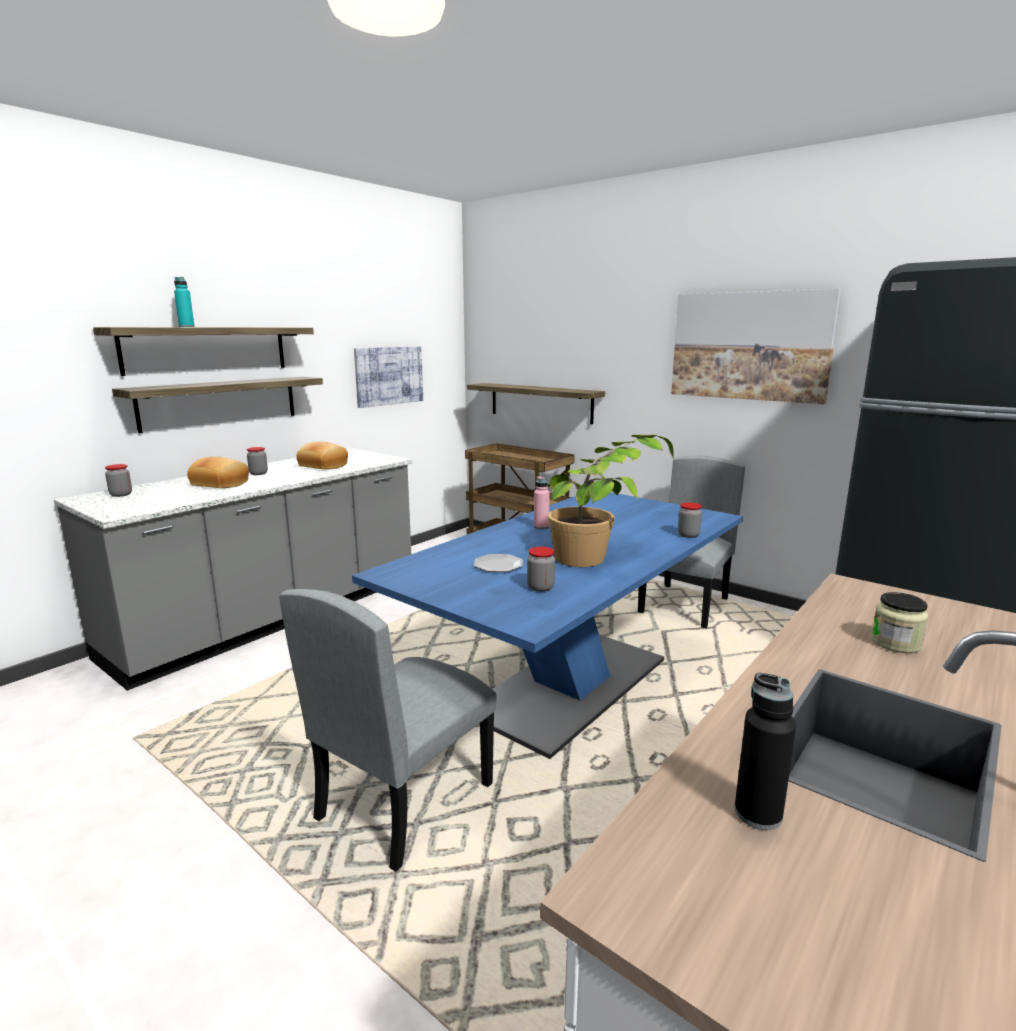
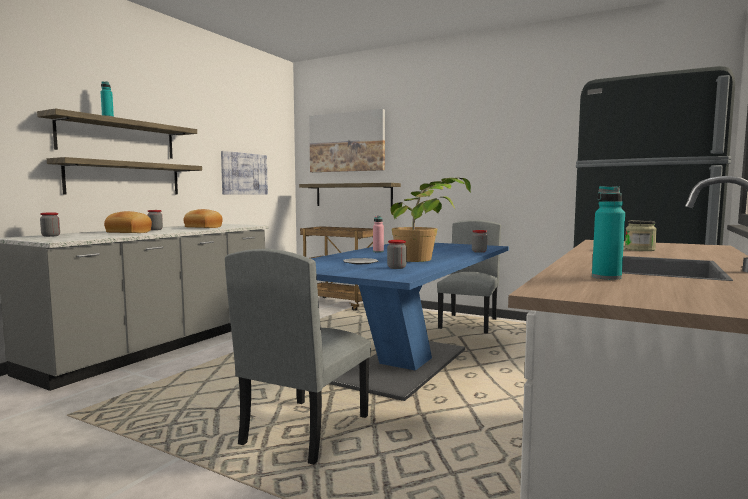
camera: 10 degrees left, 10 degrees down
picture [671,289,842,404] -> picture moved to [309,109,385,172]
black bottle [734,673,796,830] -> turquoise bottle [592,186,625,280]

